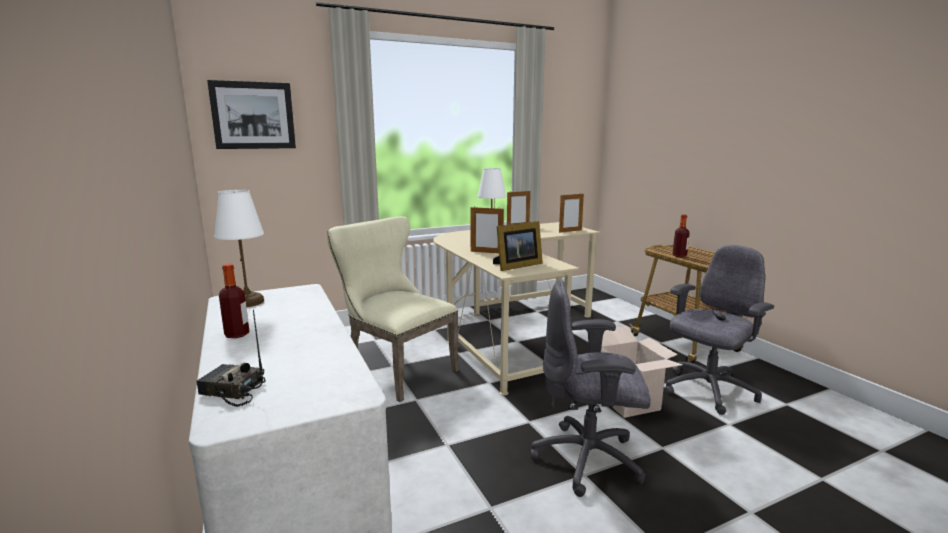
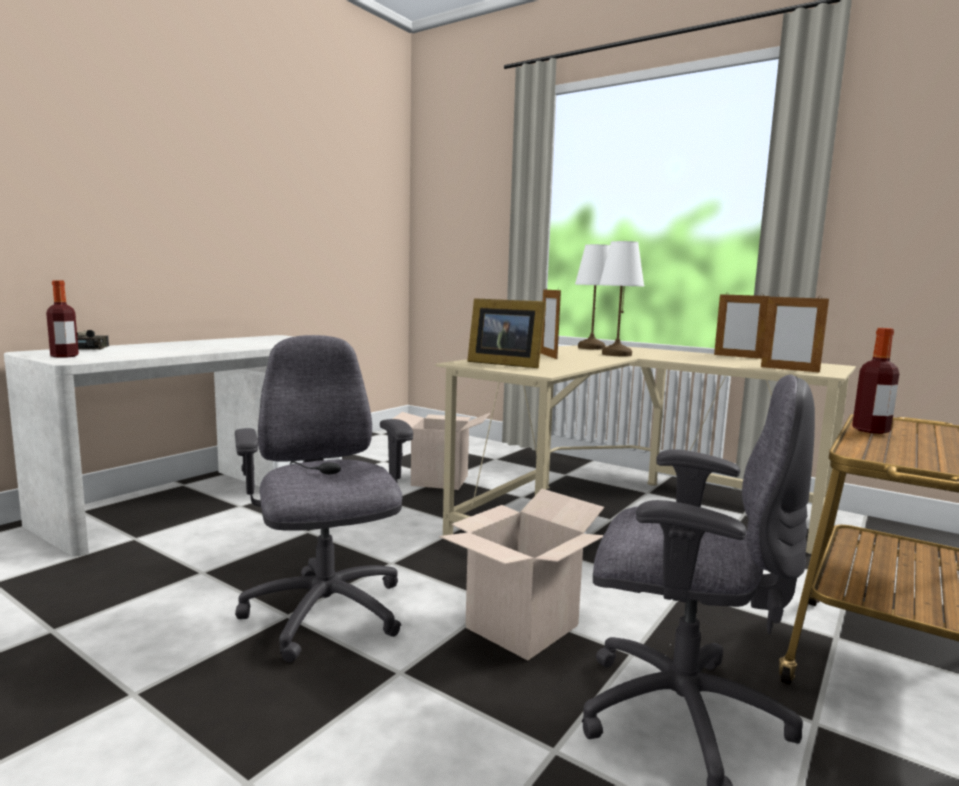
camera: 60 degrees right, 5 degrees down
picture [207,80,296,149] -> none
white table lamp [214,190,264,307] -> white table lamp moved to [575,244,610,350]
bottle [219,264,250,338] -> bottle moved to [46,280,79,358]
beige chair [327,216,459,402] -> cardboard box [392,412,490,490]

